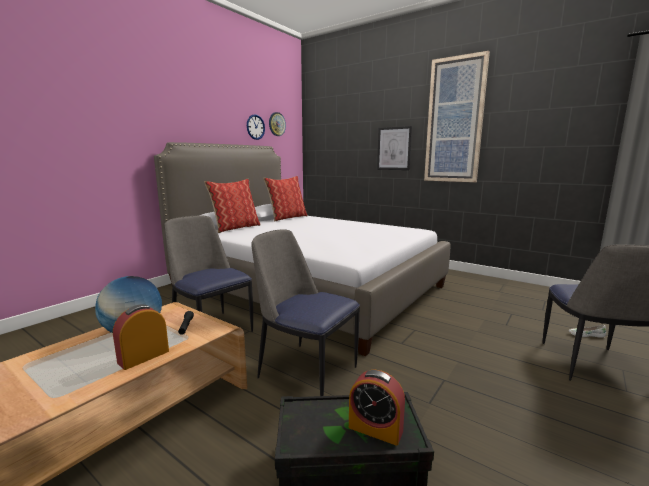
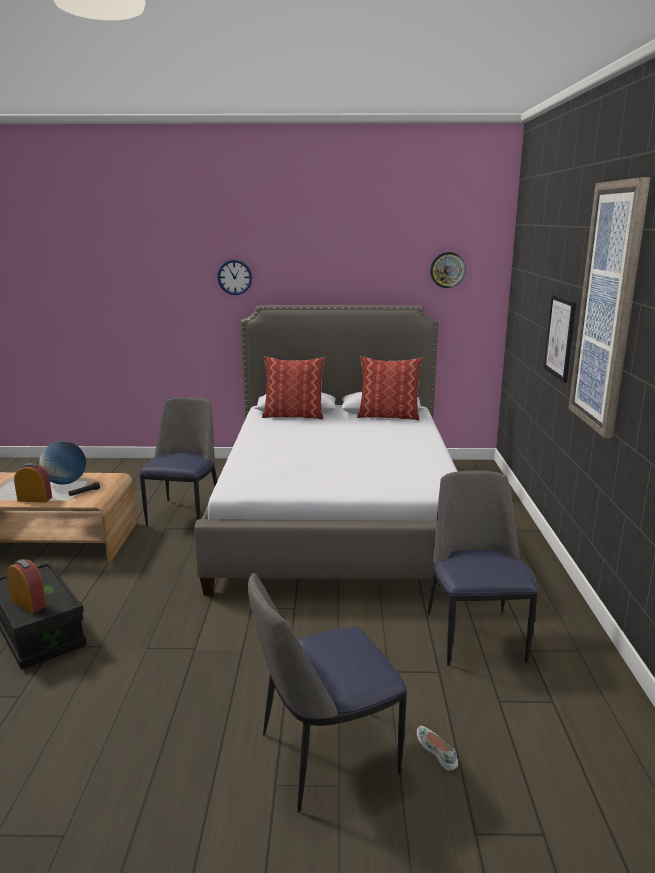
camera: 55 degrees right, 5 degrees up
wall clock [247,114,265,140] -> wall clock moved to [217,259,252,295]
chair [251,229,360,396] -> chair moved to [428,470,539,666]
alarm clock [349,369,405,446] -> alarm clock turned 135 degrees clockwise [7,559,47,614]

